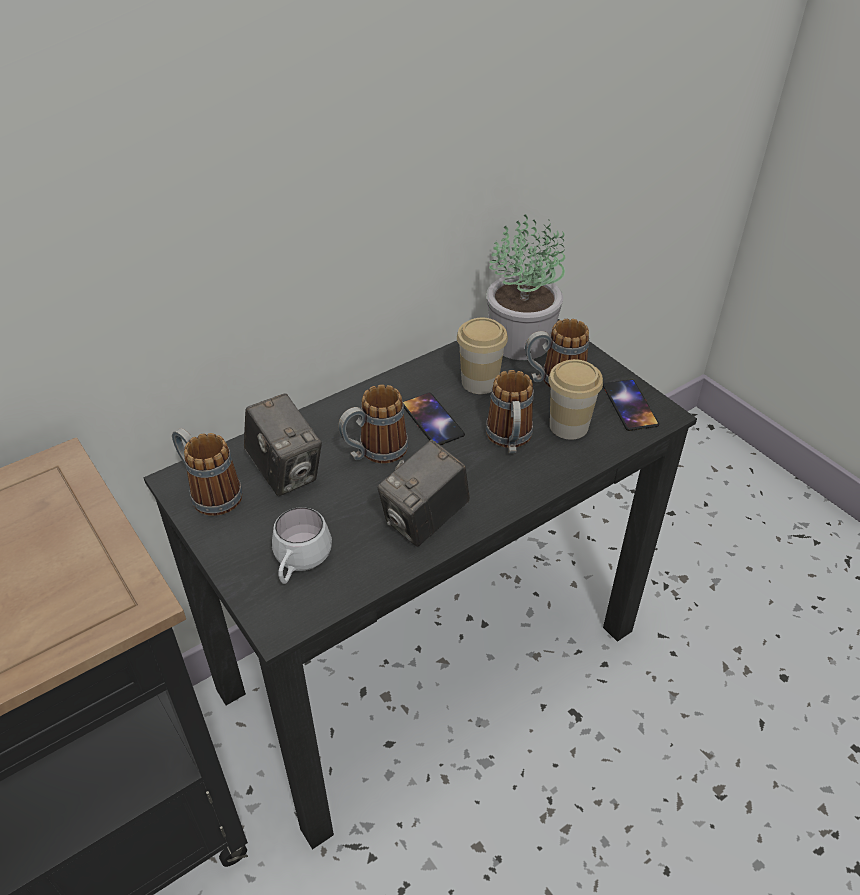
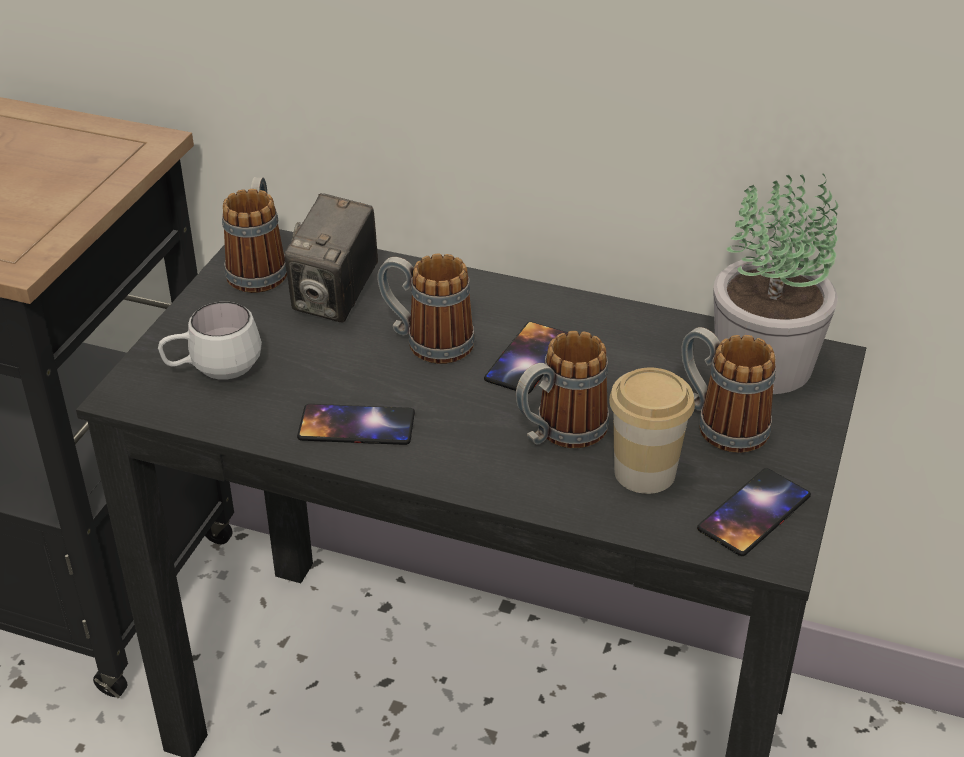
camera: 55 degrees right, 5 degrees down
camera [377,440,470,547] -> phone [297,404,415,445]
cup [457,318,508,394] -> none

